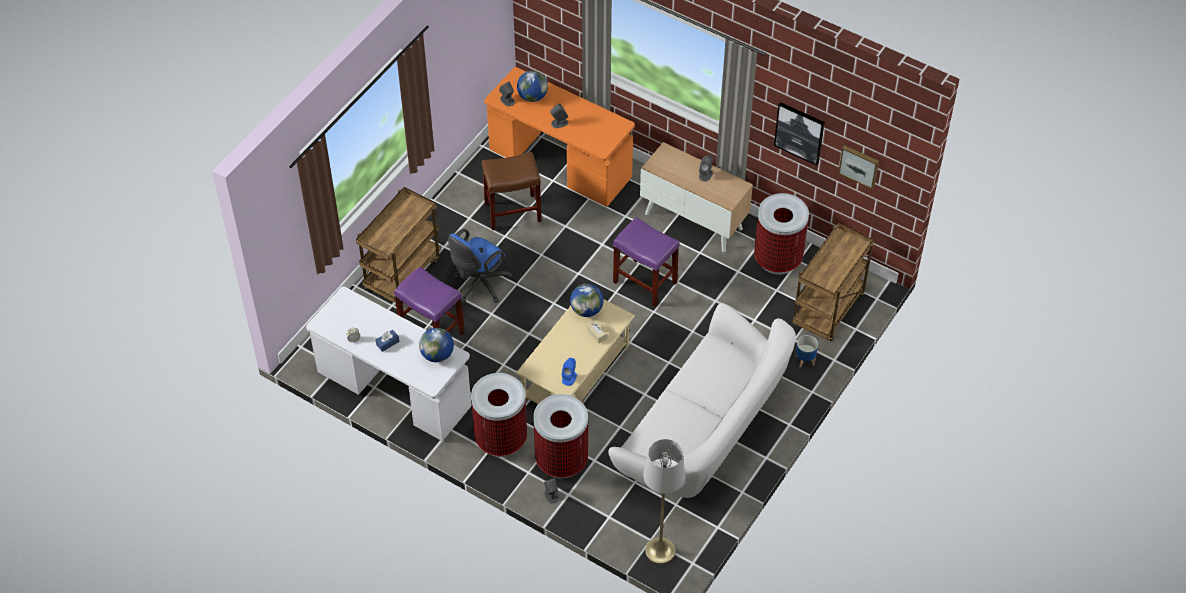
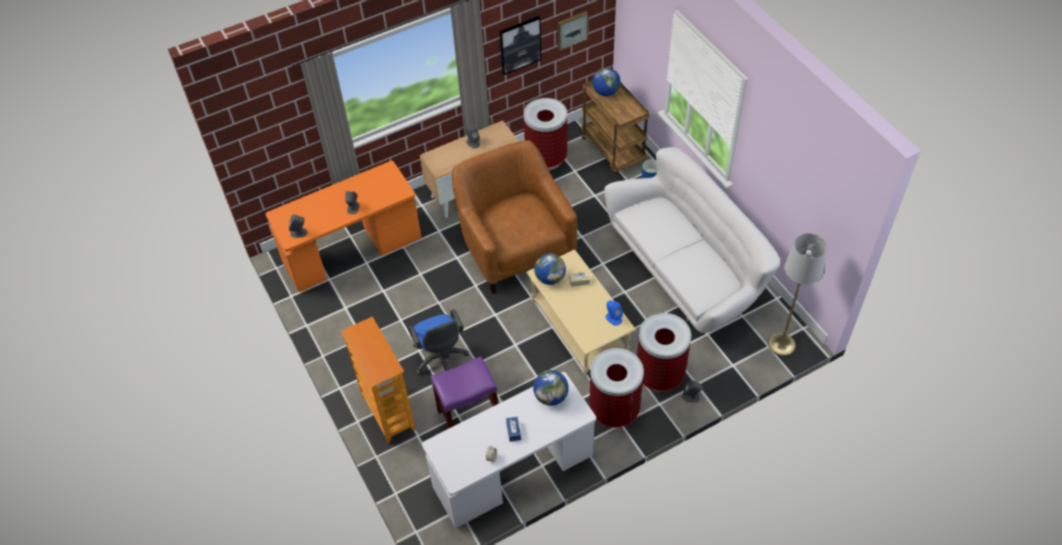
camera: 60 degrees left, 0 degrees up
brown cart [356,187,441,302] -> bookcase [341,317,416,443]
brown stool [482,152,541,230] -> none
globe [517,71,548,102] -> globe moved to [592,68,621,96]
purple stool [613,217,680,307] -> brown armchair [452,140,577,294]

